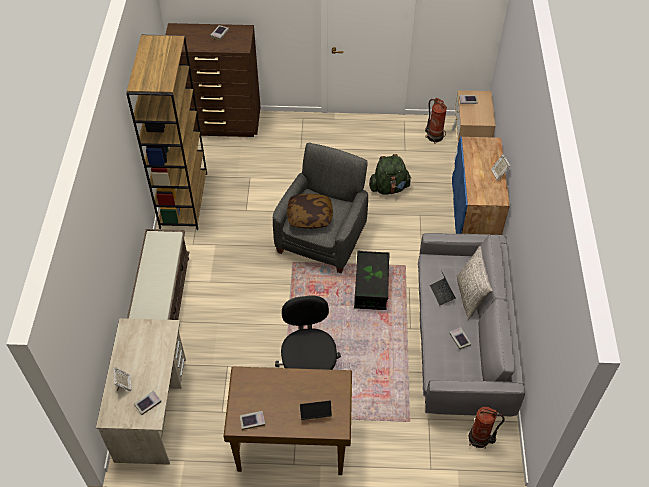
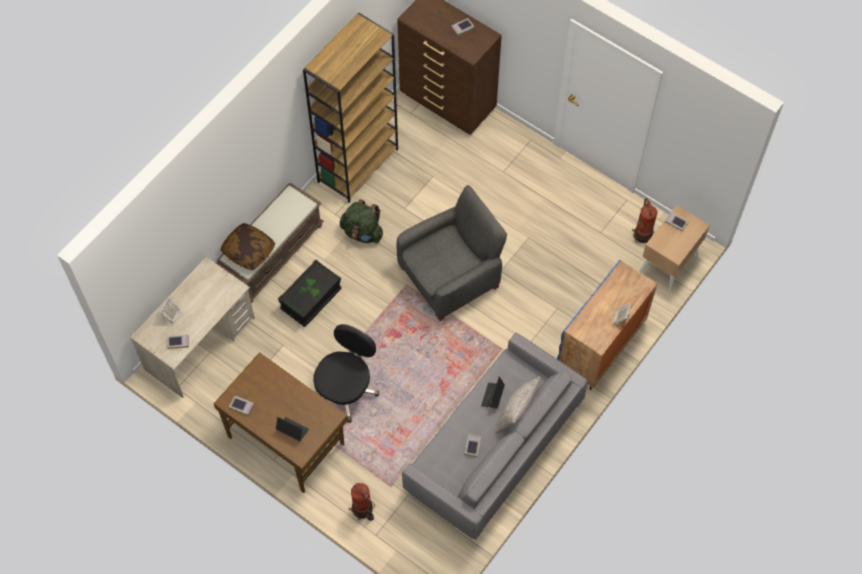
camera: 35 degrees right, 10 degrees up
pillow [287,194,333,229] -> pillow moved to [220,223,275,270]
black storage box [354,251,390,310] -> black storage box moved to [278,260,341,327]
green backpack [369,154,411,195] -> green backpack moved to [340,199,383,243]
fire extinguisher [468,407,505,449] -> fire extinguisher moved to [349,483,375,521]

